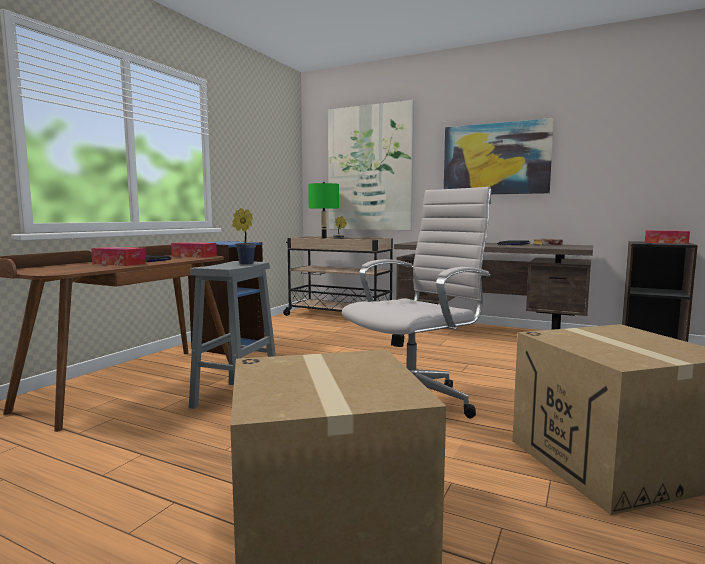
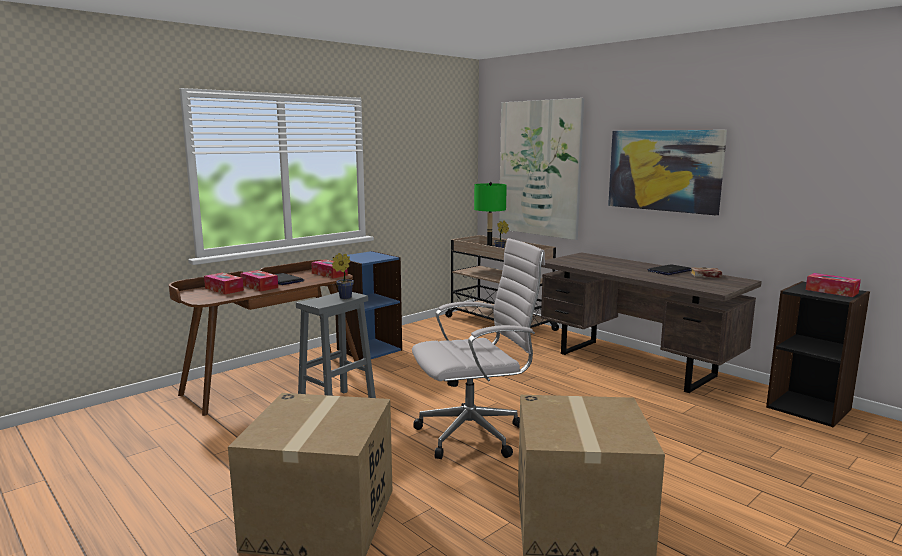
camera: 20 degrees right, 5 degrees up
none -> tissue box [204,273,244,294]

